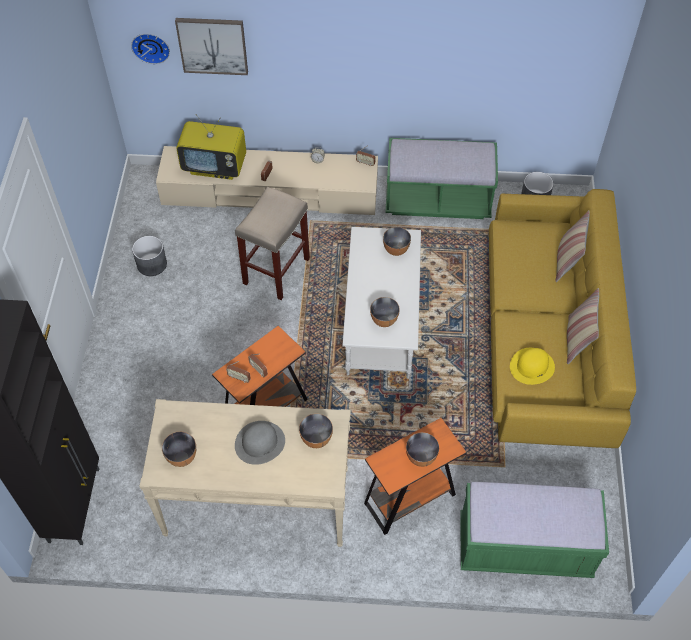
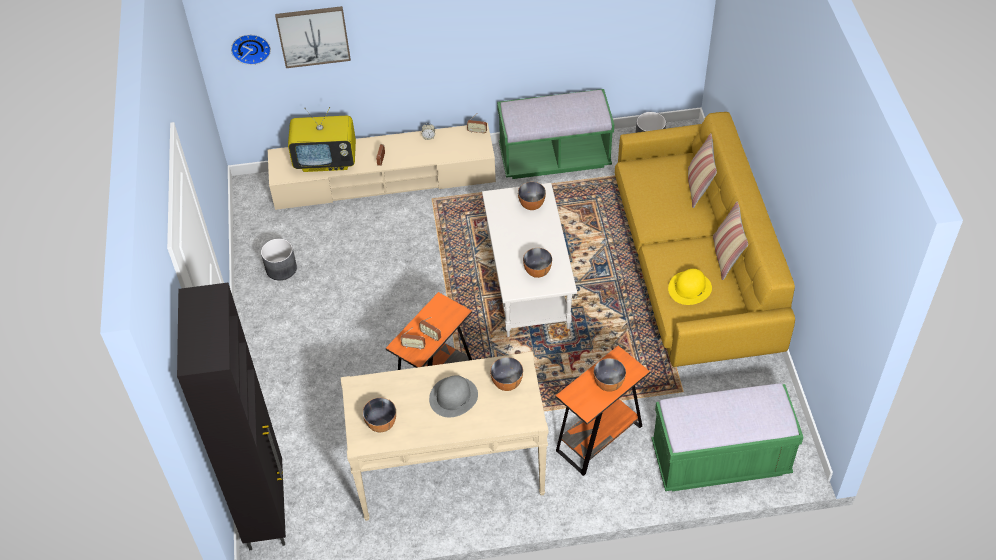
camera: 10 degrees left, 5 degrees down
beige stool [235,187,310,300] -> none

